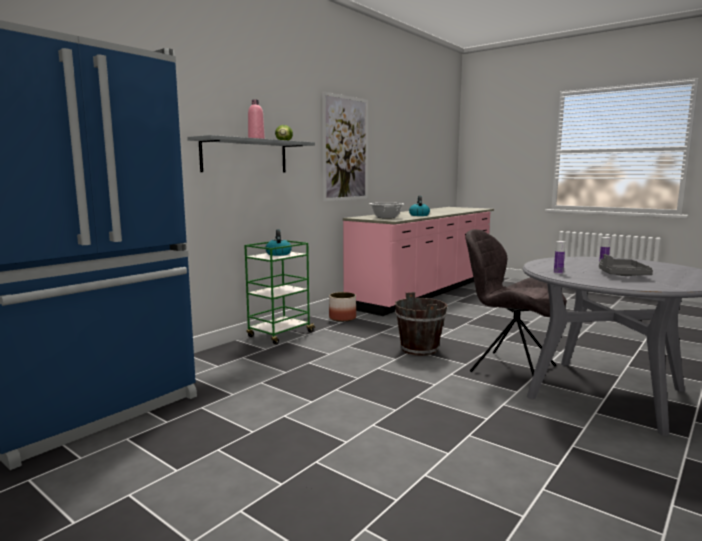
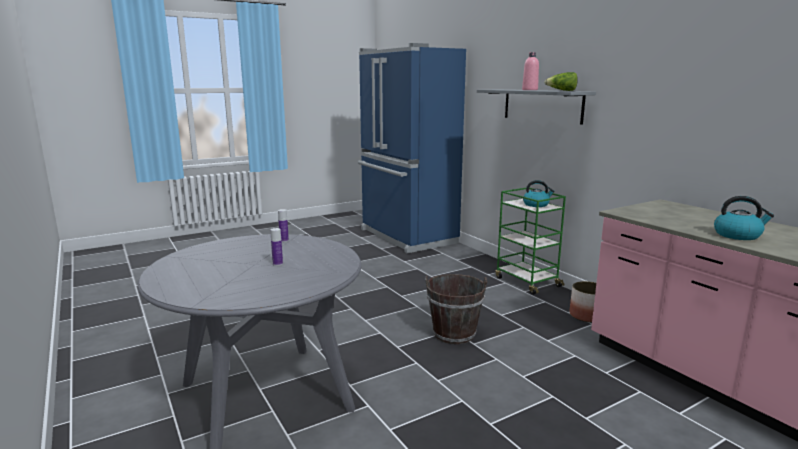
camera: 110 degrees right, 5 degrees up
picture [322,91,368,201] -> none
cooking pot [369,203,404,219] -> none
grey chair [466,229,567,376] -> none
grey tray [599,254,653,276] -> none

